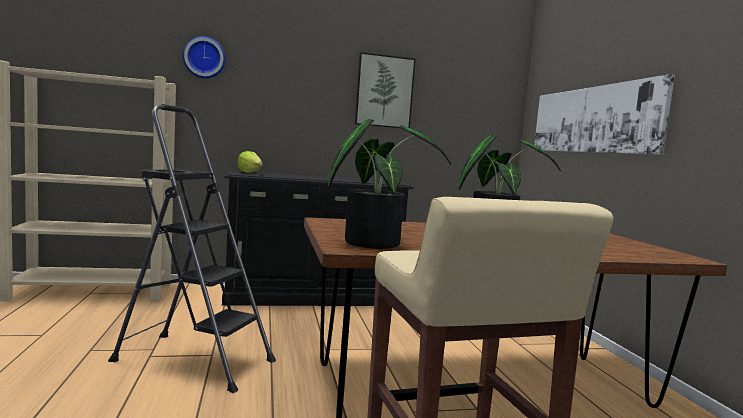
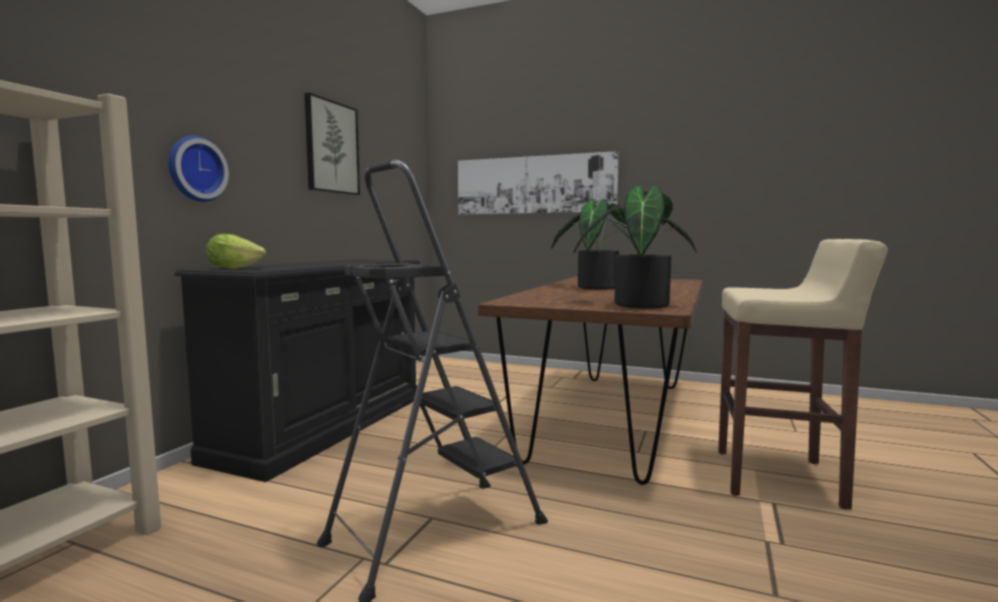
camera: 55 degrees left, 0 degrees up
wall clock [183,36,226,79] -> wall clock moved to [168,136,229,202]

